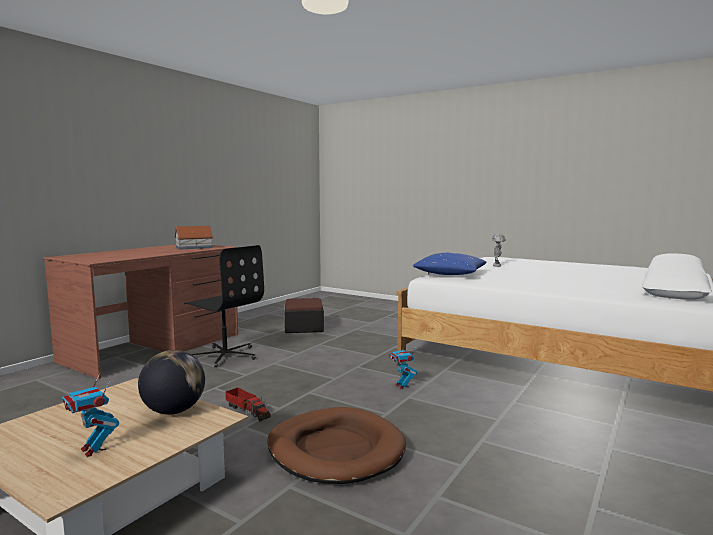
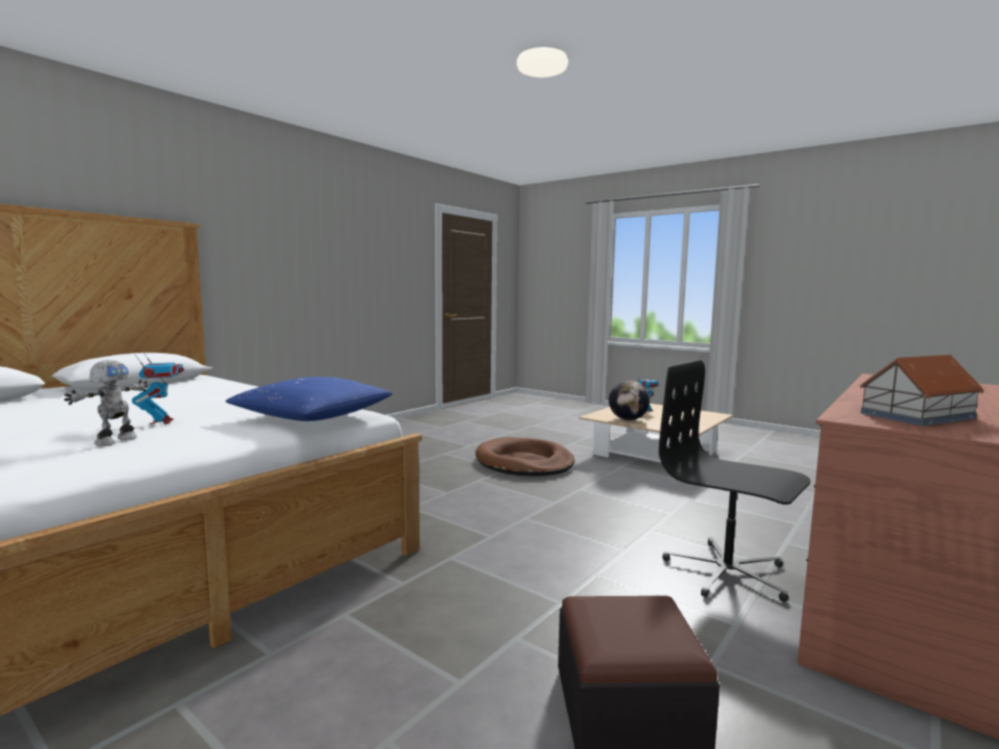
camera: 175 degrees left, 0 degrees up
toy truck [226,388,271,421] -> none
toy robot [389,342,417,389] -> toy robot moved to [132,351,184,424]

